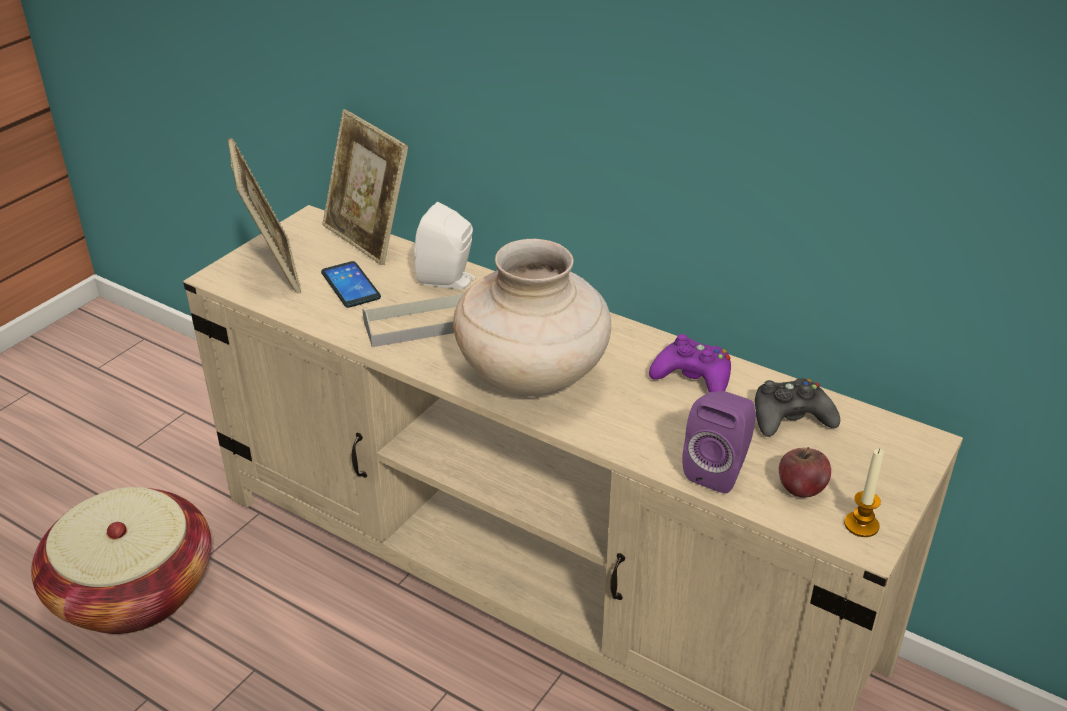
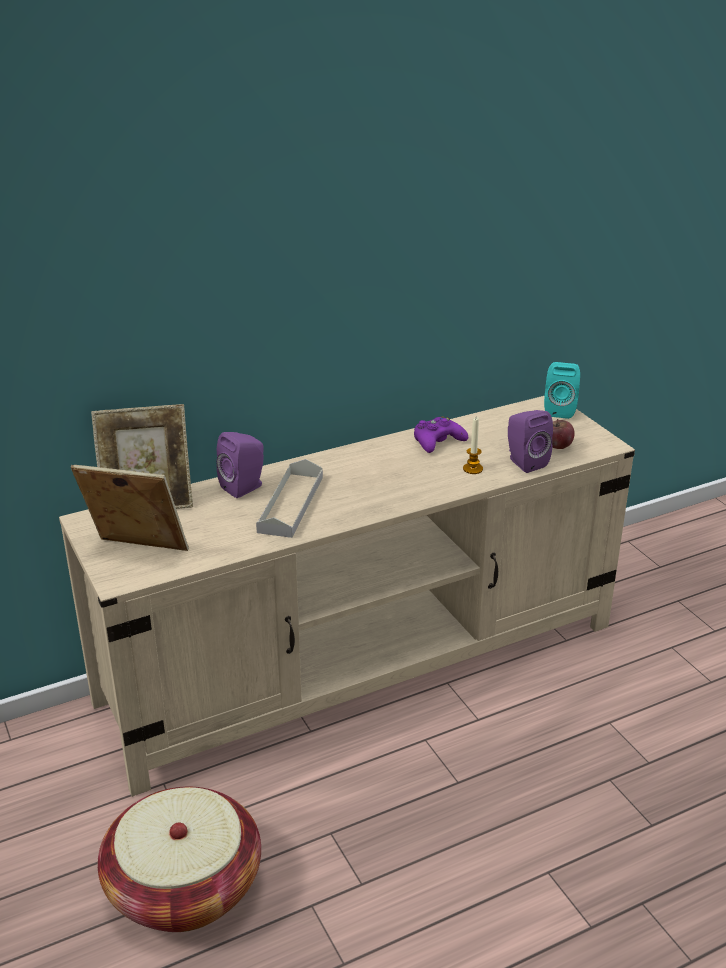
camera: 60 degrees left, 5 degrees down
phone [321,261,381,308] -> none
white speaker [414,202,477,289] -> purple speaker [216,432,264,498]
beige vase [453,239,611,397] -> none
black game controller [755,378,840,437] -> none
candle [844,449,884,537] -> candle moved to [463,417,483,474]
none -> turquoise speaker [544,362,580,419]

